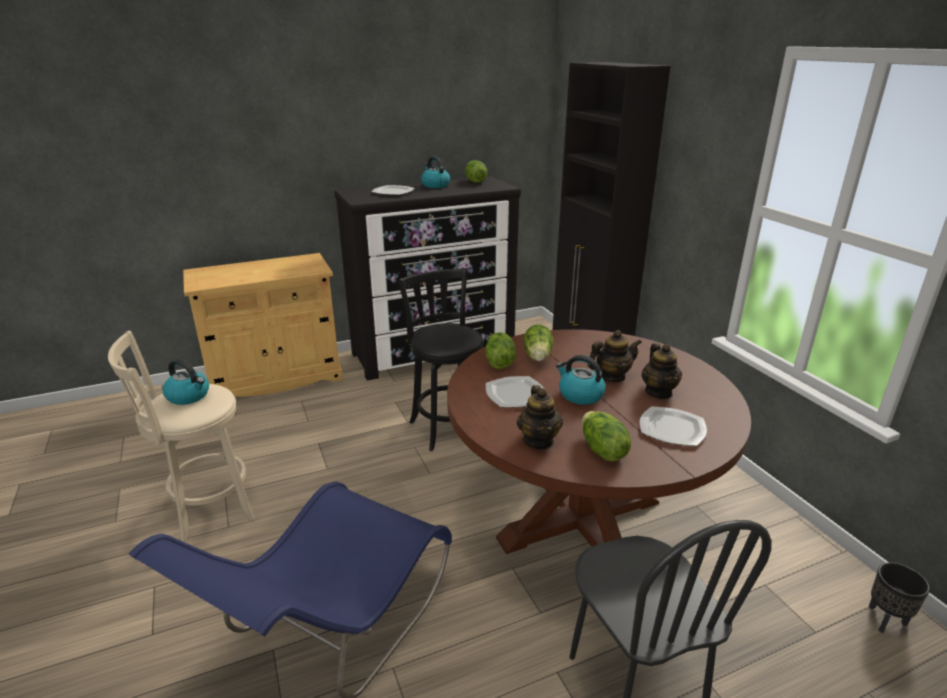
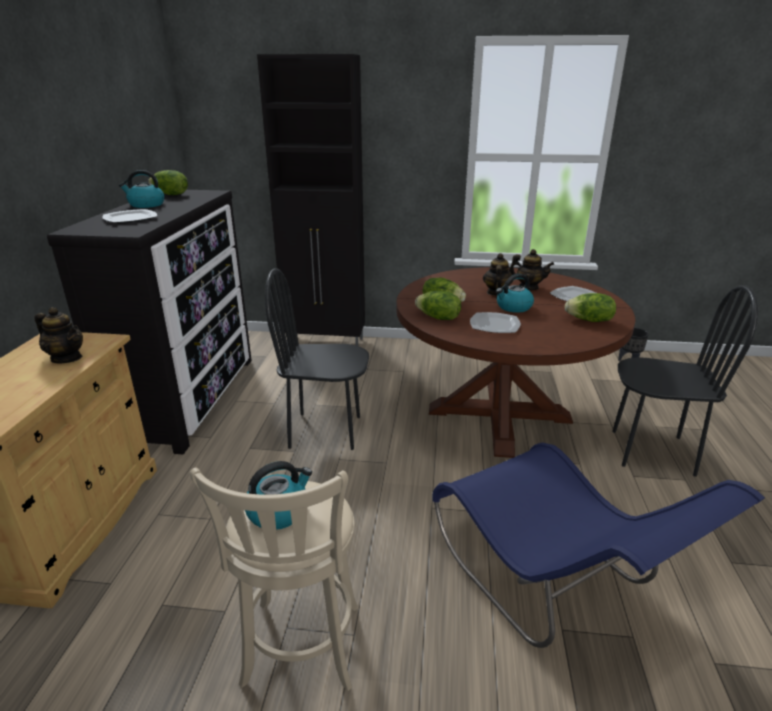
camera: 60 degrees left, 0 degrees up
black stool [398,268,483,451] -> black chair [265,268,369,450]
teapot [517,385,563,450] -> teapot moved to [34,307,83,364]

